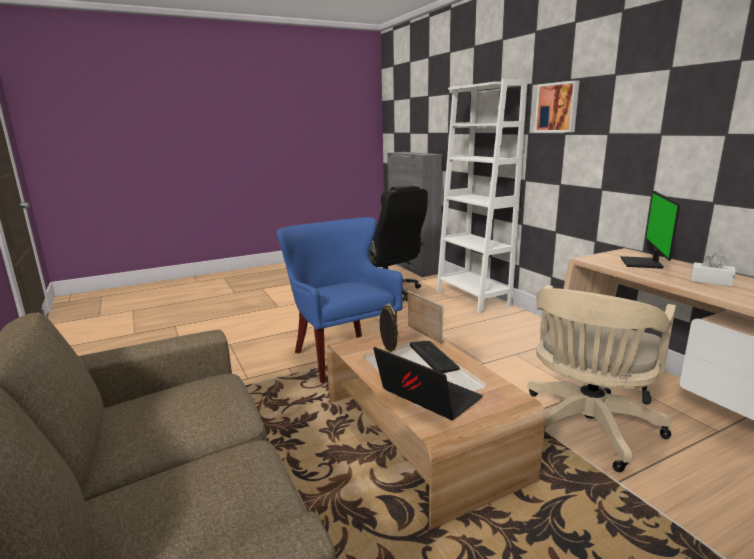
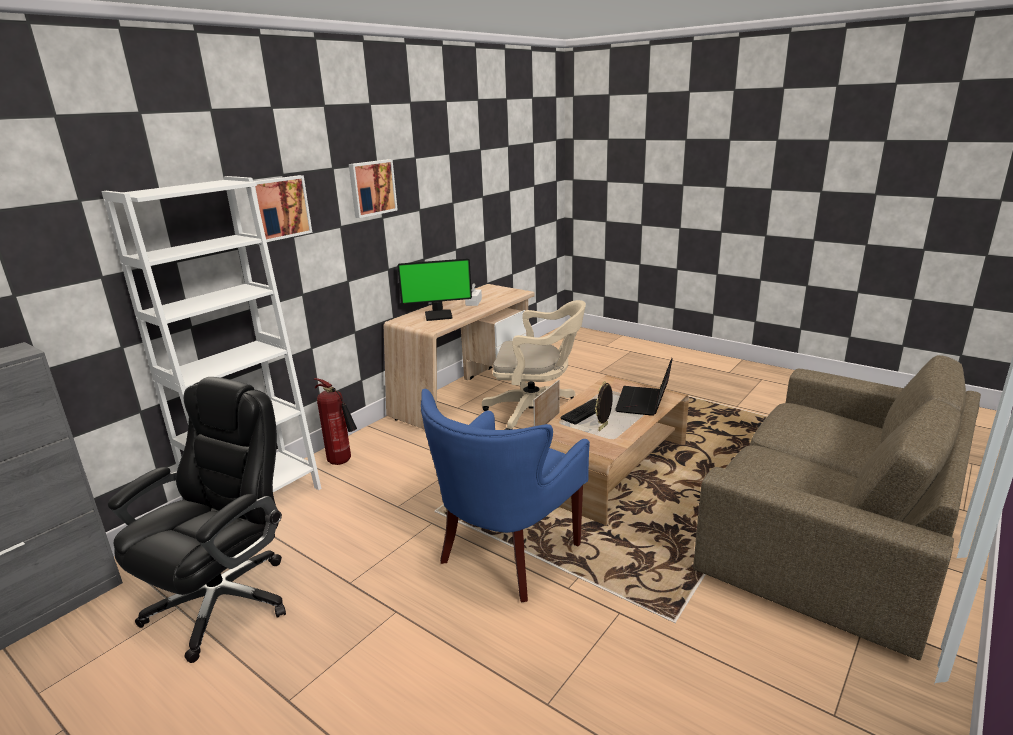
camera: 115 degrees left, 5 degrees up
none -> fire extinguisher [314,378,357,465]
none -> picture [349,159,398,218]

